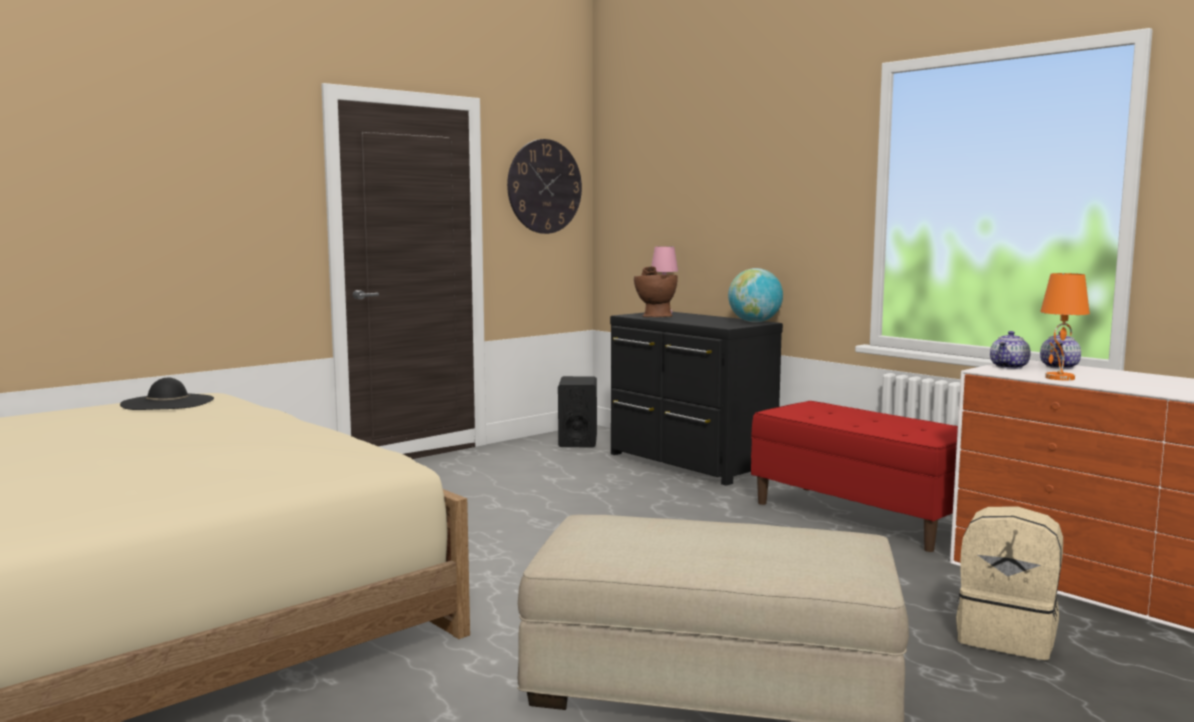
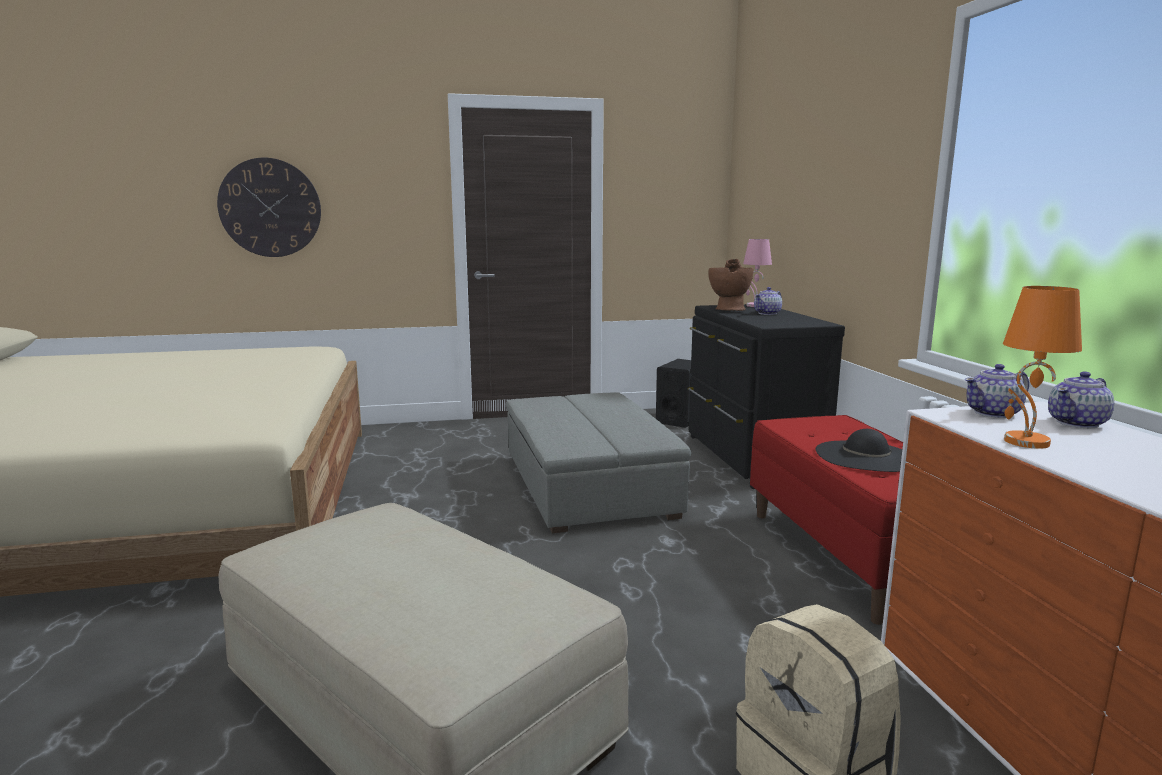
camera: 30 degrees right, 5 degrees up
black hat [120,378,214,410] -> black hat moved to [816,429,902,472]
wall clock [507,139,582,234] -> wall clock moved to [217,158,321,257]
globe [728,268,783,323] -> none
none -> grey ottoman [506,392,691,533]
none -> teapot [754,287,782,315]

